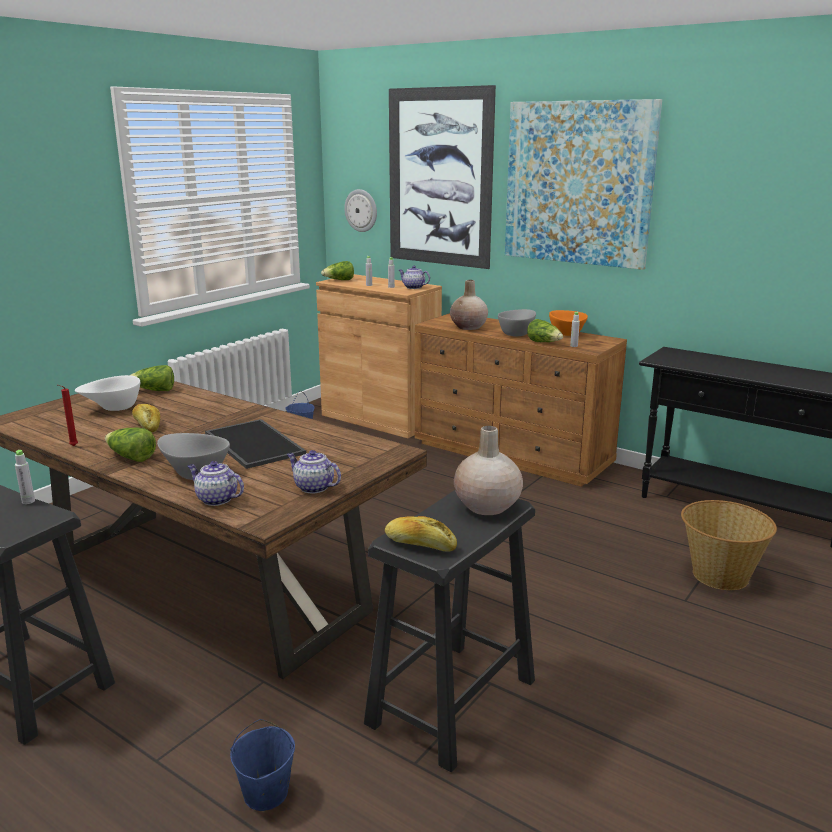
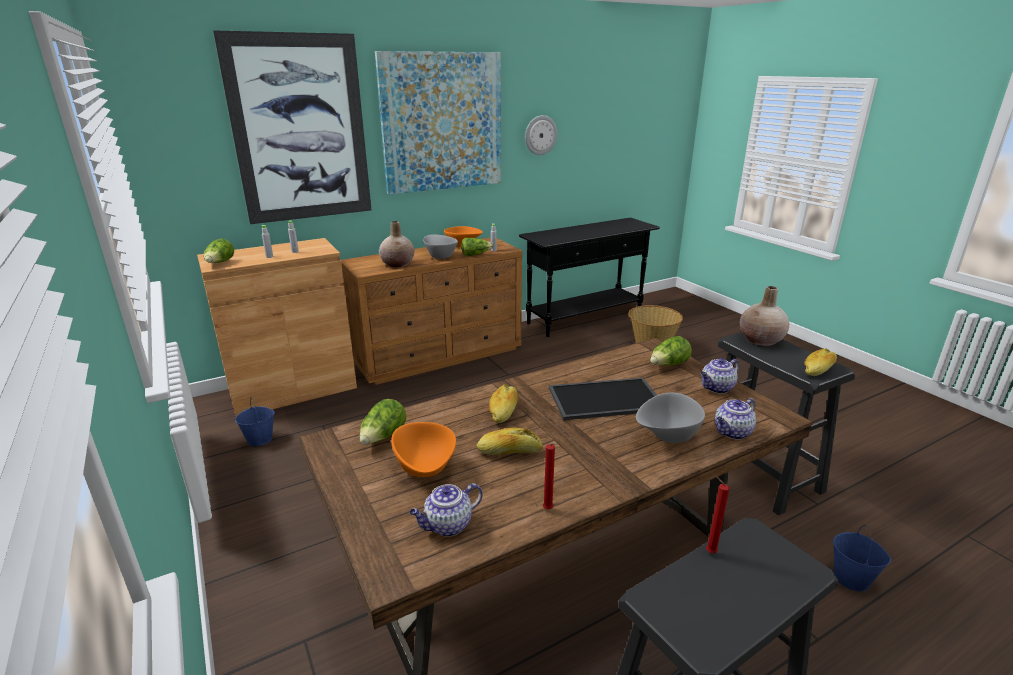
camera: 65 degrees left, 5 degrees up
grey bottle [15,450,35,504] -> red candle [706,476,729,553]
white bowl [75,375,140,411] -> orange bowl [391,422,456,477]
lettuce [105,428,156,462] -> lettuce moved to [650,336,692,366]
wall clock [344,189,377,232] -> wall clock moved to [525,115,557,155]
teapot [399,265,430,289] -> teapot moved to [409,483,483,537]
none -> bread [489,385,518,423]

